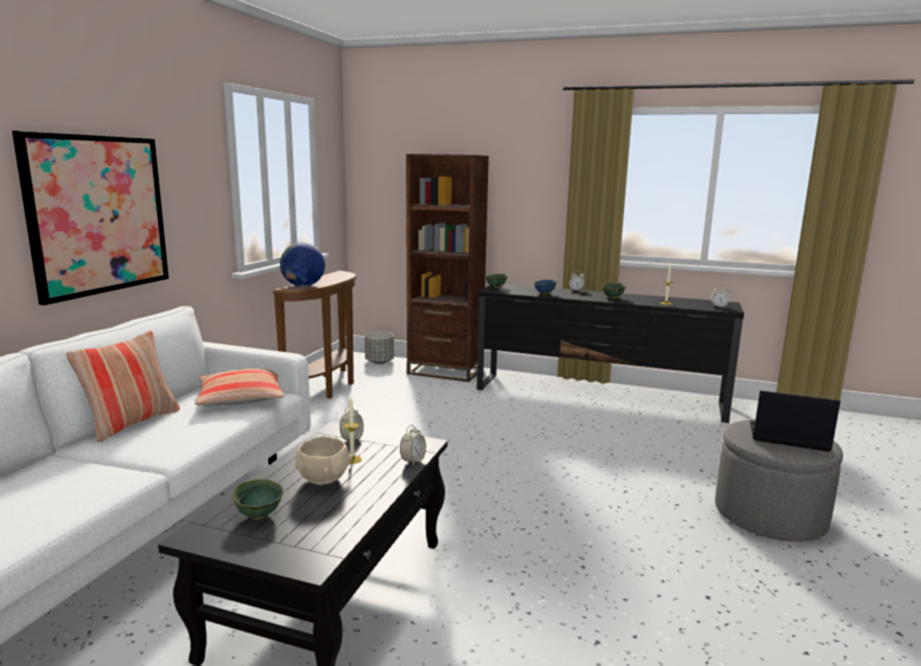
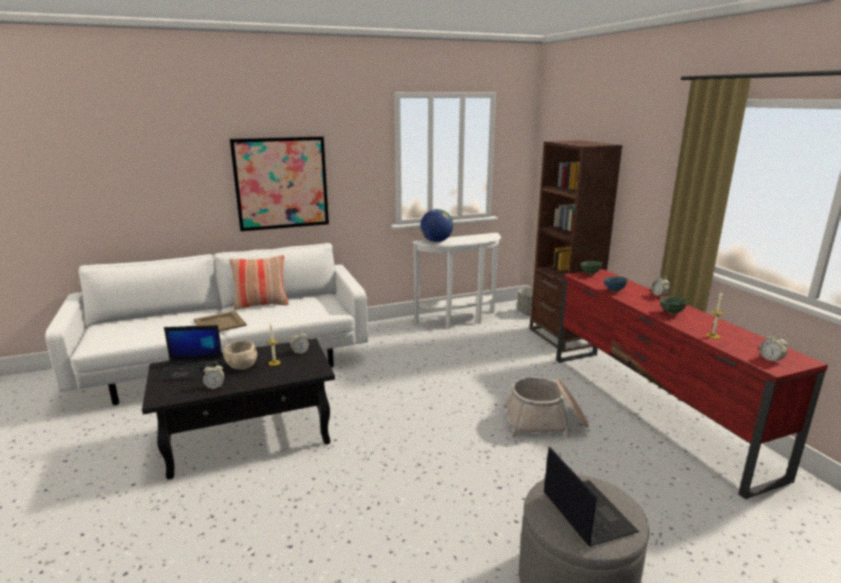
camera: 50 degrees right, 5 degrees up
pillow [195,369,284,405] -> none
green bowl [232,479,283,519] -> laptop [156,325,223,381]
brown console table [273,271,357,399] -> white console table [412,233,501,329]
alarm clock [400,425,426,465] -> alarm clock moved to [203,362,224,389]
black tv stand [477,284,744,423] -> red tv stand [556,269,828,500]
none -> beige tray [194,311,247,332]
none -> basket [504,377,589,438]

